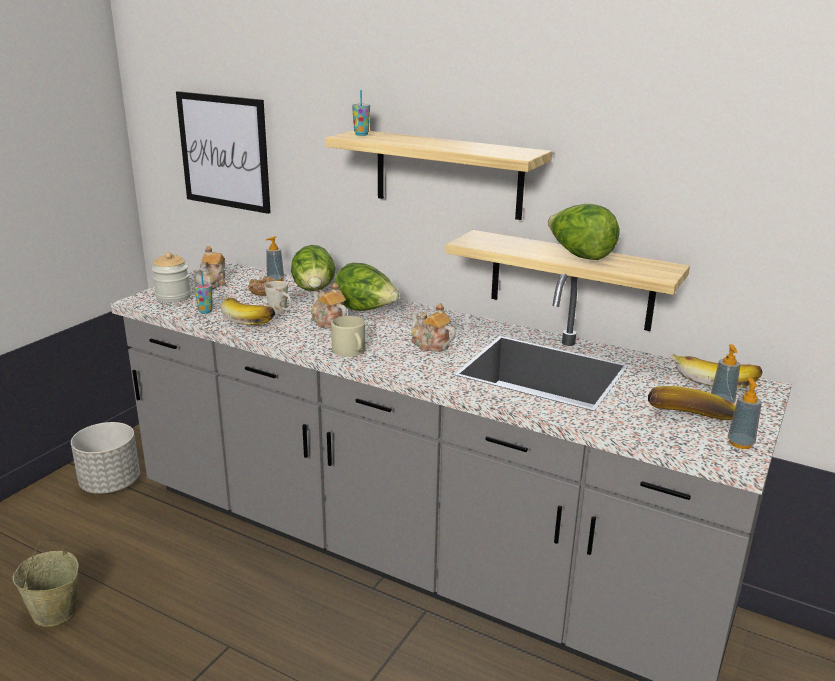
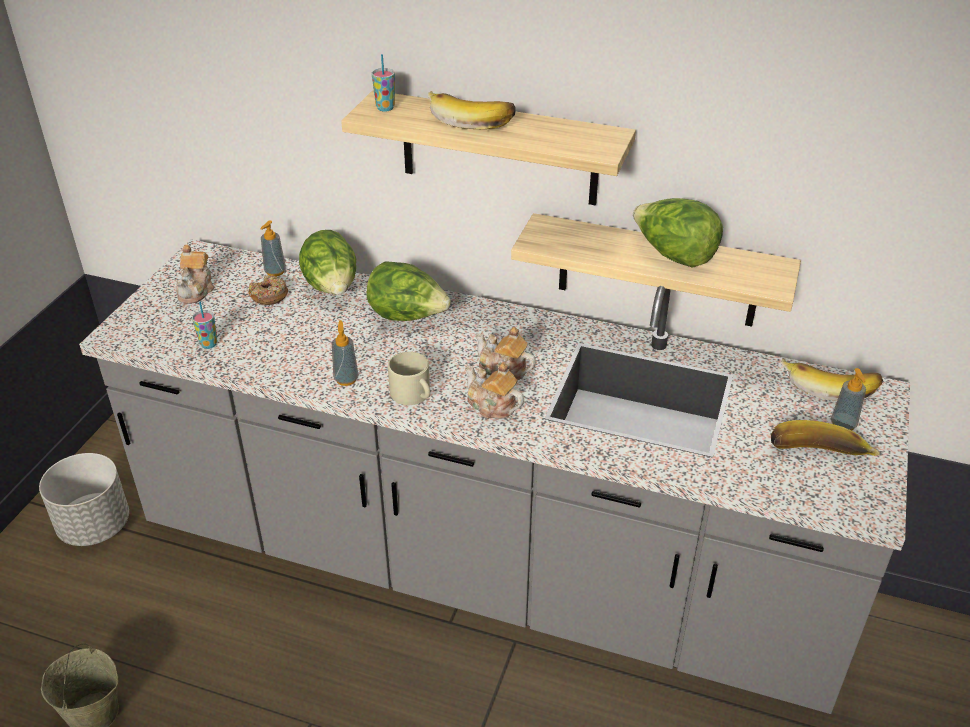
camera: 10 degrees left, 15 degrees up
jar [152,252,191,302] -> none
picture [176,91,271,214] -> none
banana [221,297,275,325] -> banana moved to [428,91,516,129]
white mug [265,281,292,314] -> none
teapot [311,283,347,328] -> teapot moved to [465,362,524,419]
soap dispenser [728,377,762,449] -> soap dispenser moved to [332,320,359,386]

